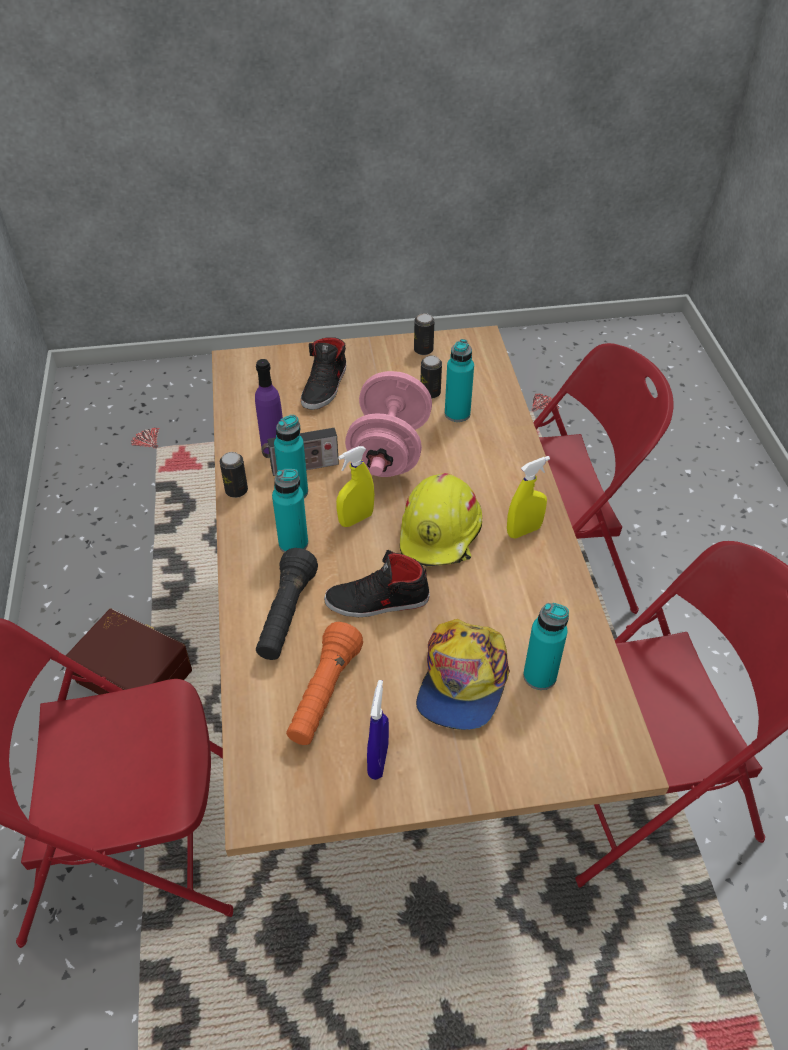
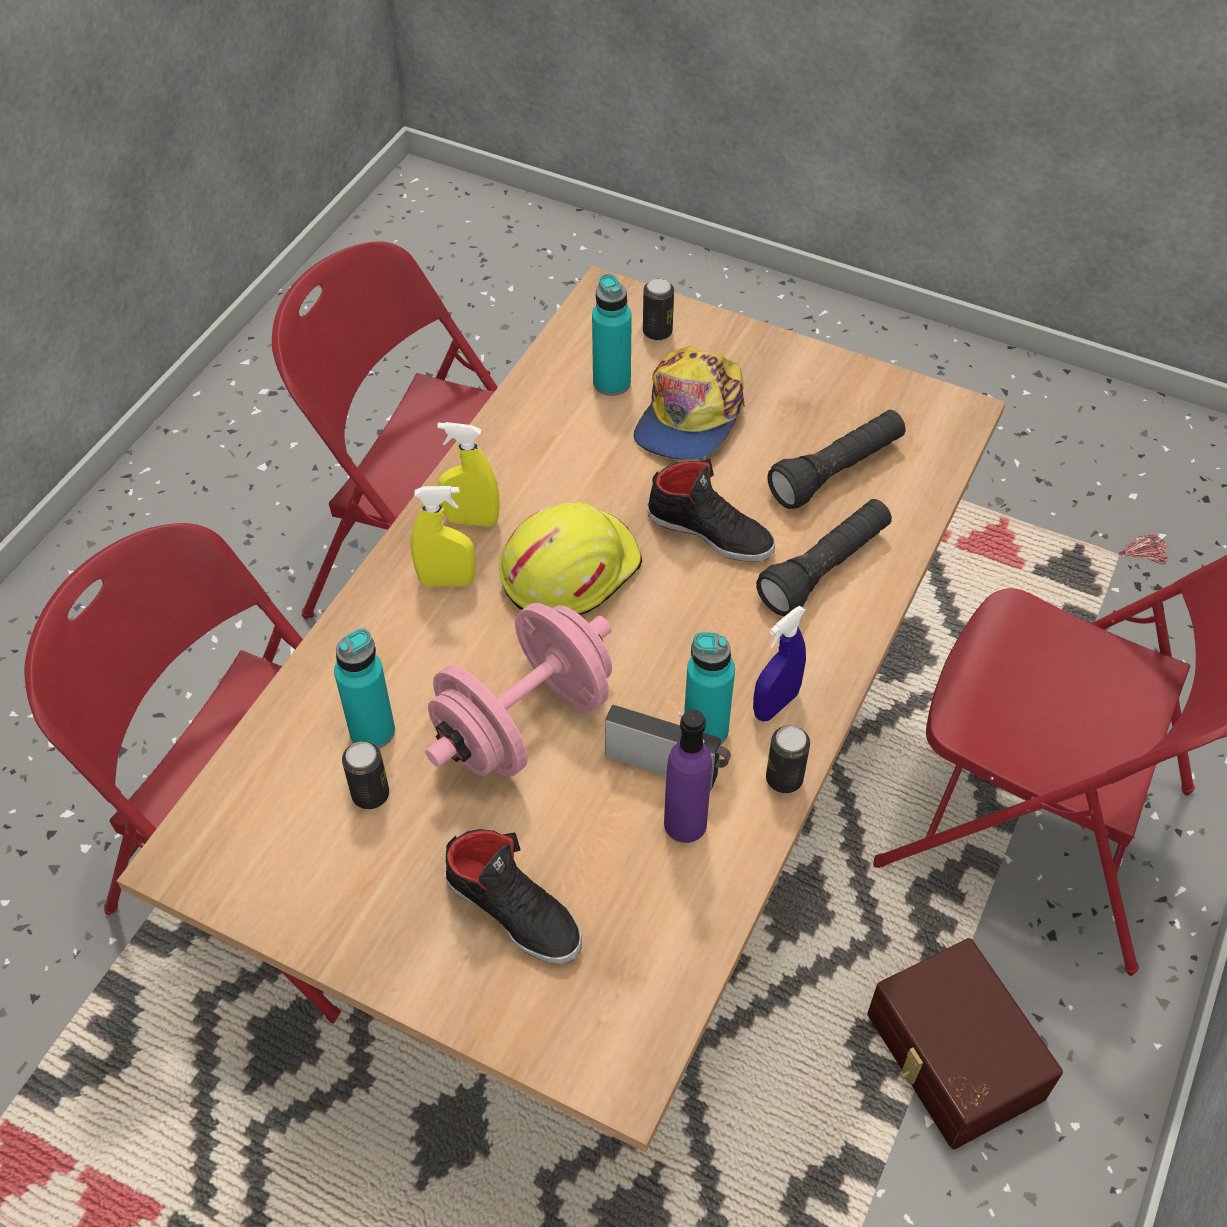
camera: 145 degrees left, 5 degrees up
turquoise bottle [272,469,308,553] -> none
orange flashlight [286,622,363,745] -> black flashlight [768,410,906,509]
black shoe [301,337,346,410] -> black shoe turned 75 degrees clockwise [444,829,582,964]
yellow spray bottle [336,446,374,527] -> yellow spray bottle moved to [411,486,476,587]
blue spray bottle [367,680,389,780] -> blue spray bottle moved to [753,606,806,722]
can [414,313,435,355] -> can moved to [643,278,674,340]
cap [416,619,510,730] -> cap turned 150 degrees clockwise [634,346,745,460]

